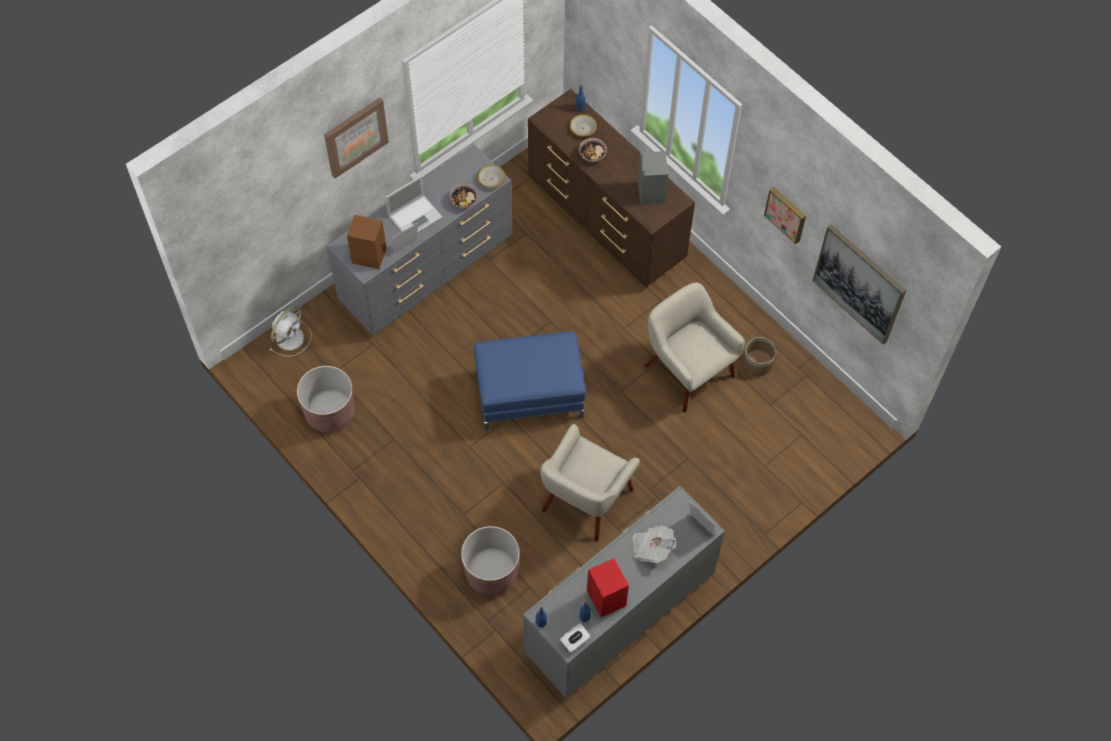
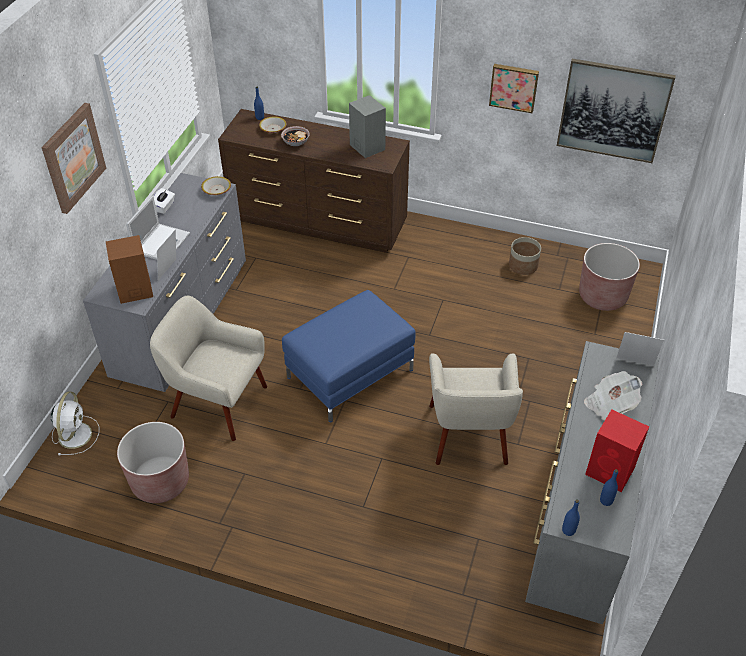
camera: 30 degrees left, 15 degrees down
bowl [449,183,478,209] -> none
brown planter [461,526,520,595] -> brown planter moved to [579,243,640,311]
white tissue box [560,623,590,653] -> white tissue box moved to [153,188,175,214]
beige armchair [645,282,745,413] -> beige armchair moved to [150,296,267,441]

